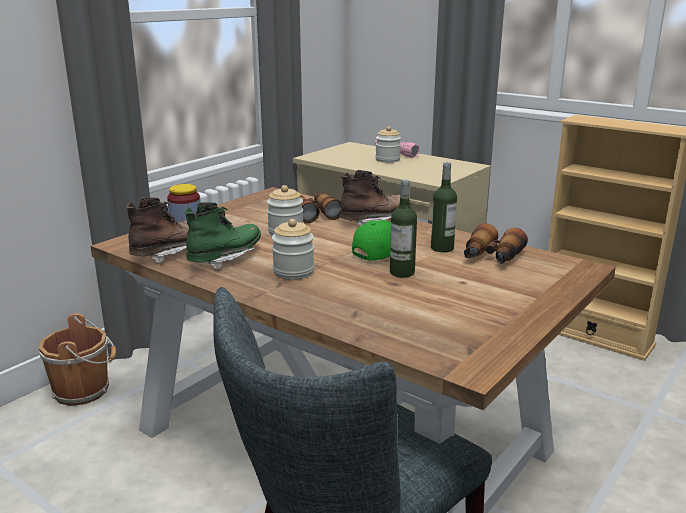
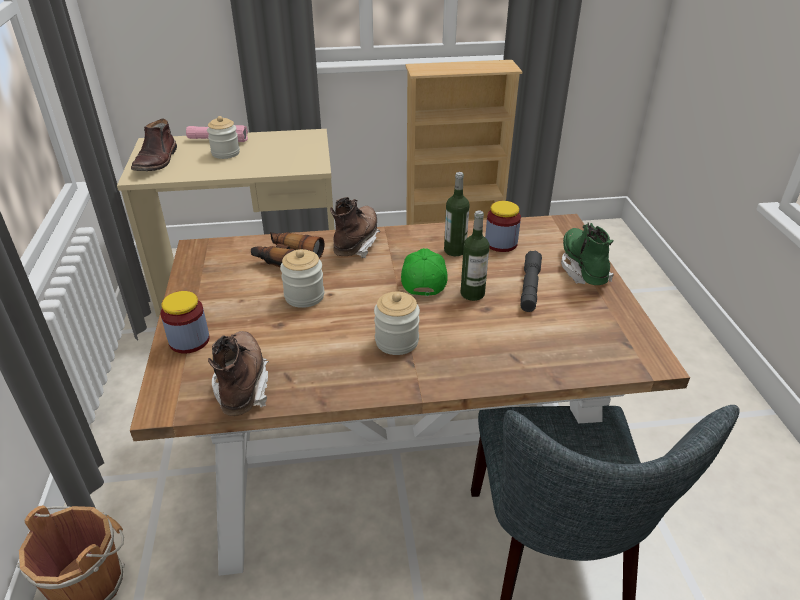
camera: 45 degrees left, 15 degrees up
green boot [185,202,261,270] -> green boot moved to [561,222,614,285]
binoculars [464,223,528,264] -> jar [485,201,521,252]
none -> brown boot [131,119,177,171]
none -> grey flashlight [520,251,542,312]

